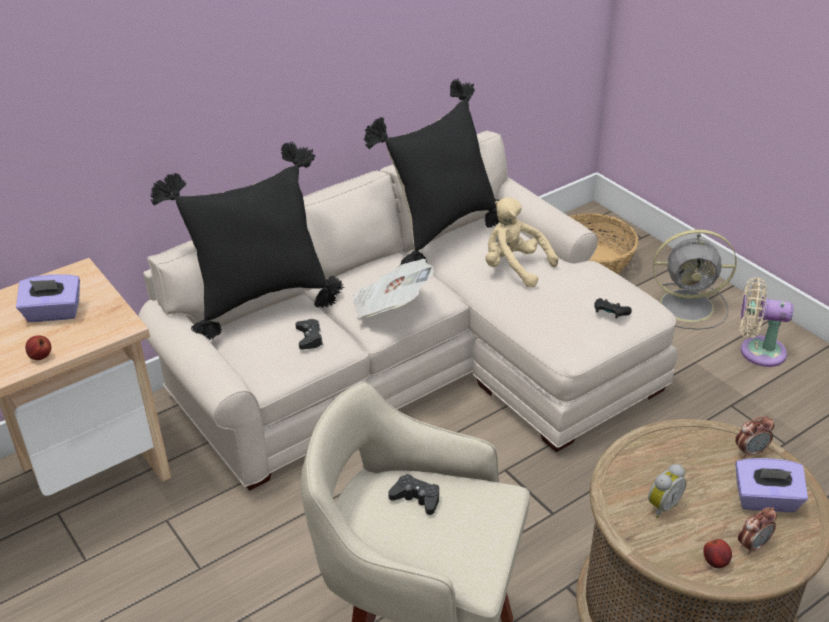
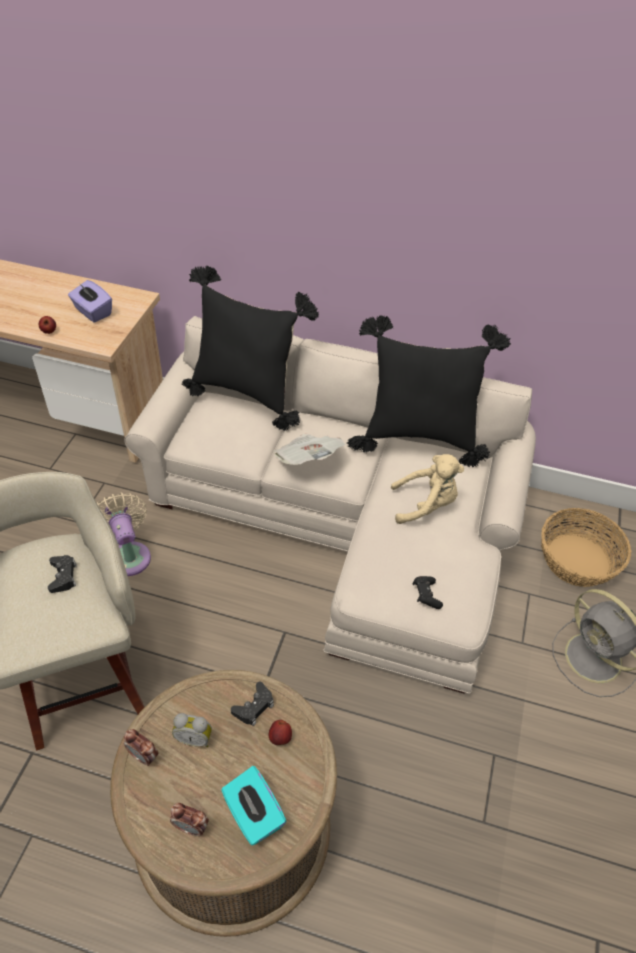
camera: 50 degrees right, 10 degrees up
black game controller [295,319,323,350] -> black game controller moved to [231,682,274,726]
beige plush toy [485,197,558,288] -> beige plush toy turned 90 degrees clockwise [391,454,464,524]
apple [703,539,732,568] -> apple moved to [269,720,292,745]
alarm clock [735,416,775,458] -> alarm clock moved to [124,729,158,766]
purple tissue box [735,458,808,512] -> turquoise tissue box [222,766,287,845]
beige fan [740,277,794,367] -> beige fan moved to [97,493,151,576]

